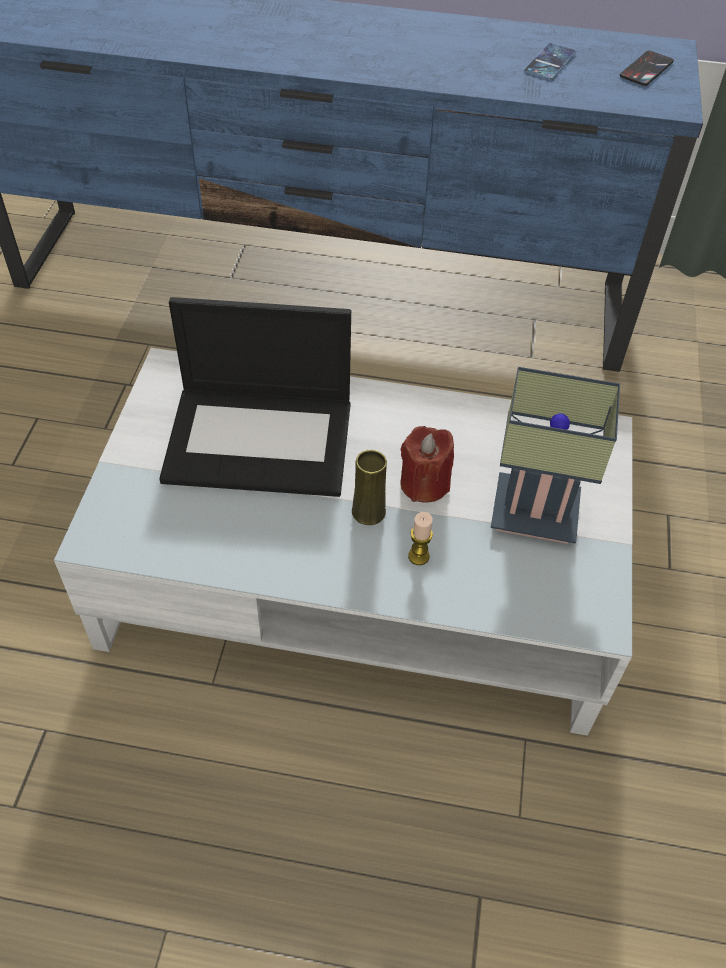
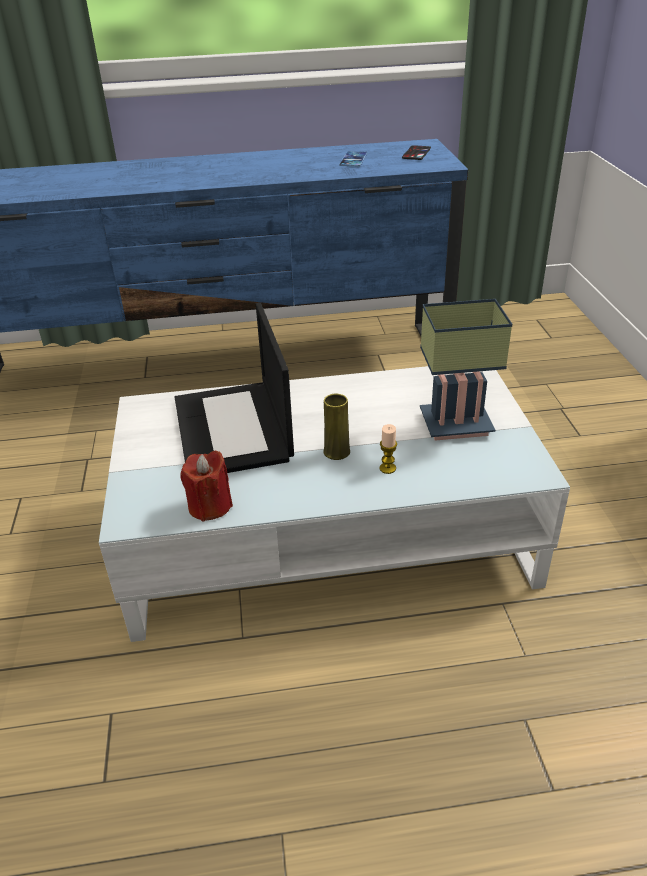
camera: 15 degrees left, 15 degrees down
laptop [159,297,351,497] -> laptop turned 90 degrees clockwise [175,303,294,473]
red candle [400,426,454,503] -> red candle moved to [181,451,233,522]

